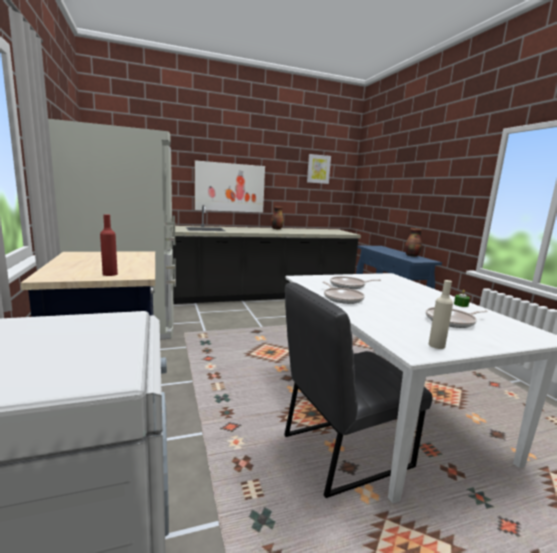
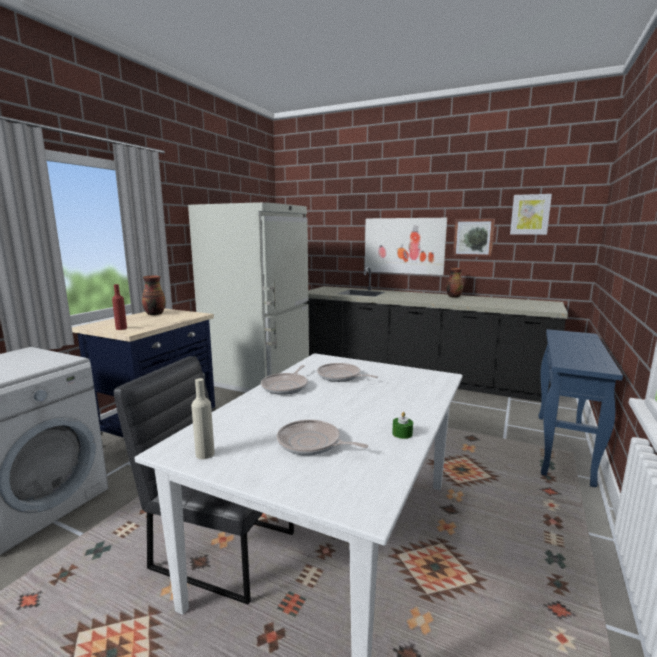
camera: 45 degrees right, 0 degrees up
vase [405,228,422,257] -> vase moved to [142,276,165,315]
none -> picture [453,219,495,257]

